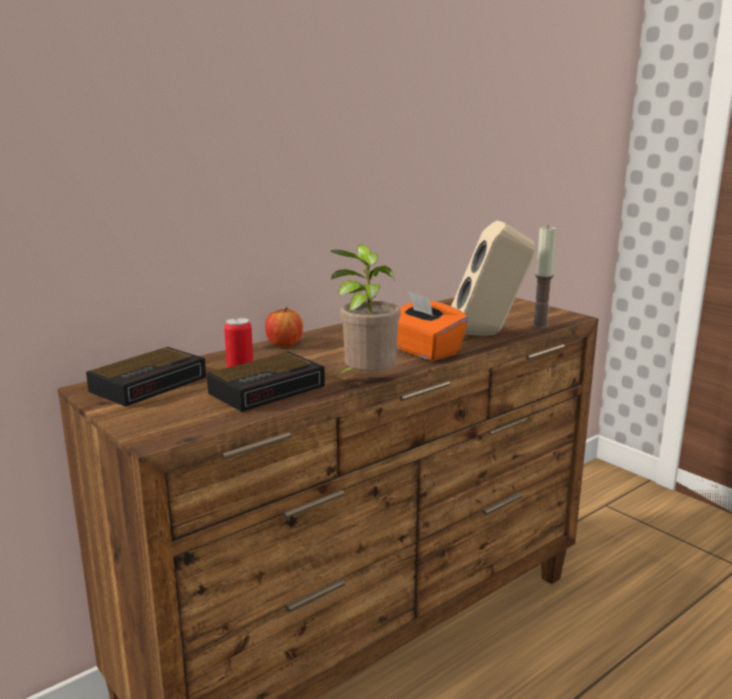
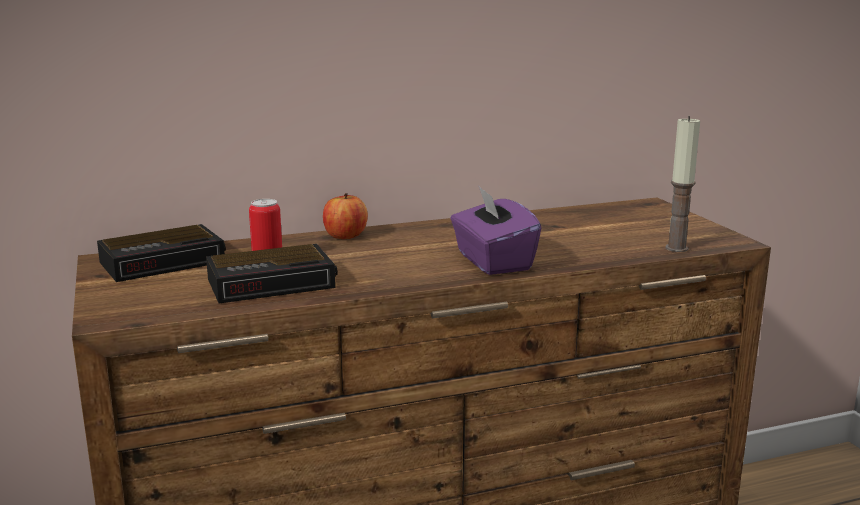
camera: 20 degrees right, 0 degrees up
potted plant [330,245,401,376] -> none
orange tissue box [397,291,468,361] -> purple tissue box [451,185,541,275]
beige speaker [451,221,535,336] -> none

